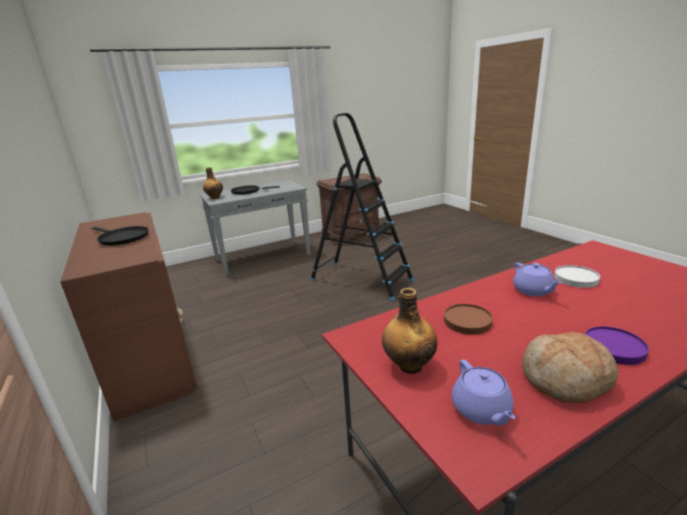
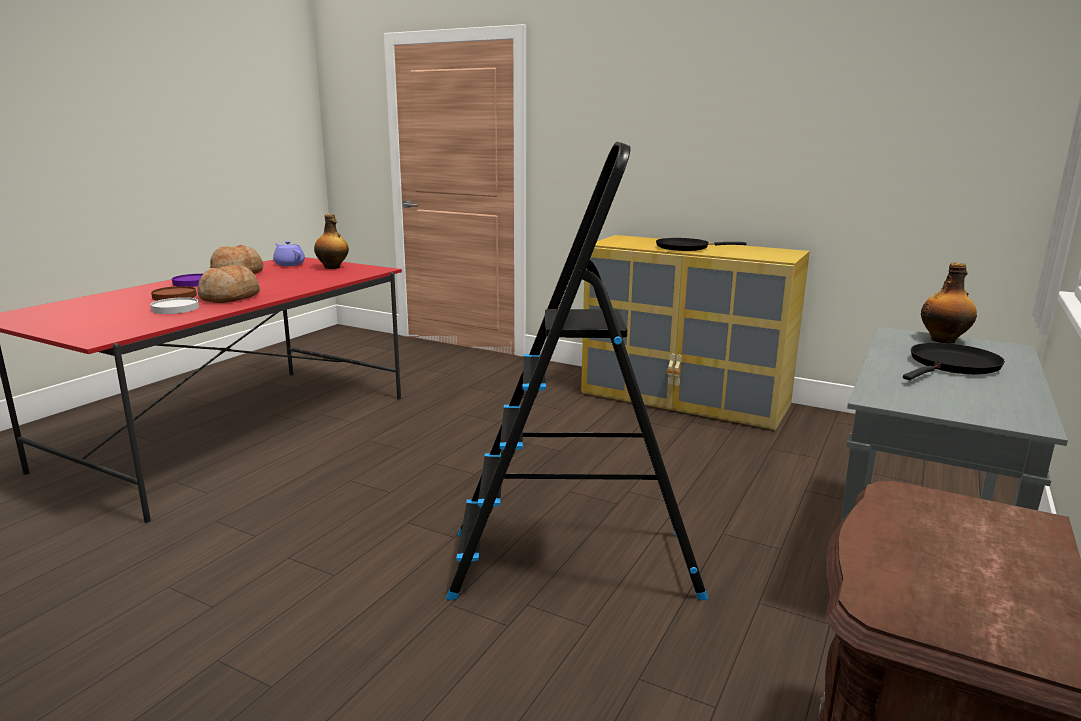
camera: 145 degrees right, 5 degrees down
brown cabinet [60,212,197,422] -> yellow cabinet [581,235,810,430]
brown plate [444,304,493,335] -> brown plate moved to [151,286,197,301]
purple teapot [513,263,561,296] -> bread [198,265,260,303]

